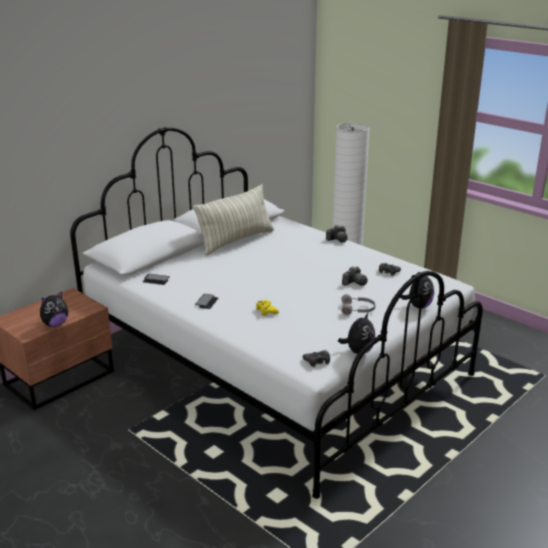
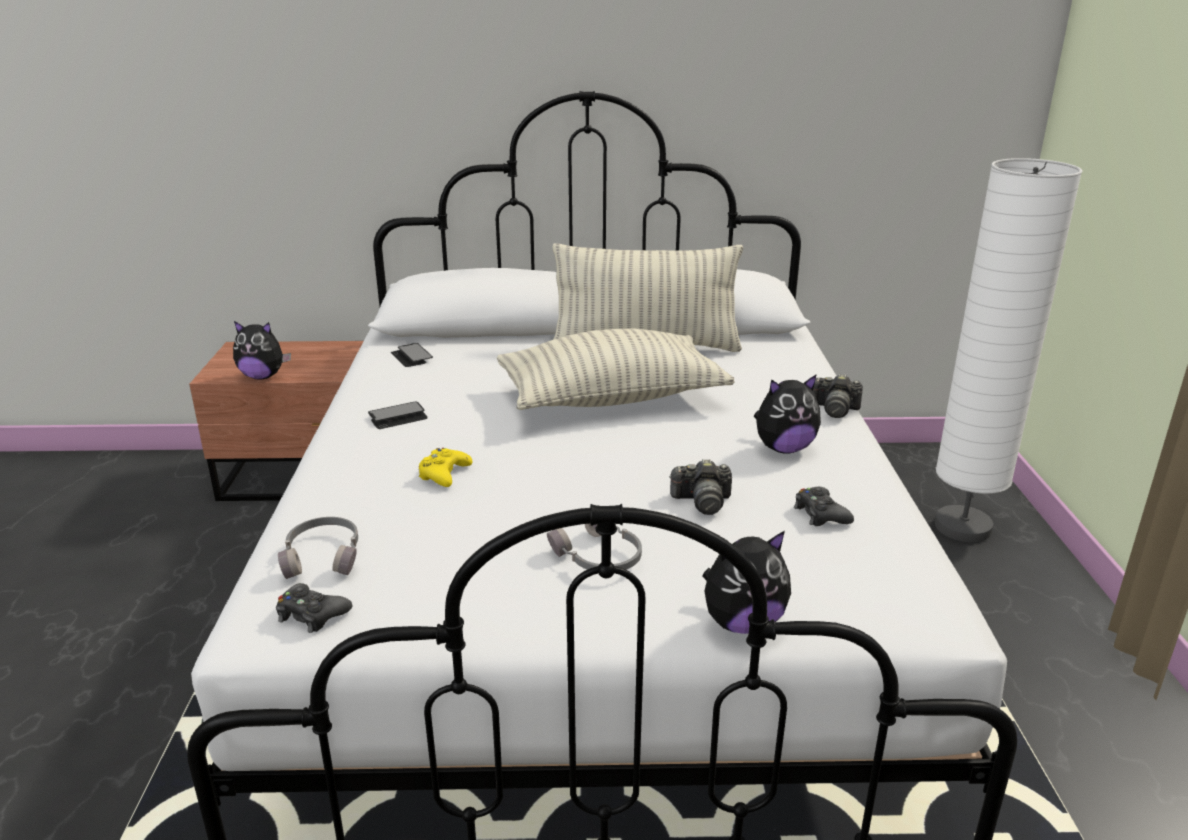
camera: 45 degrees right, 0 degrees up
plush toy [338,312,375,354] -> plush toy moved to [754,374,821,454]
none -> grey headphones [278,517,358,579]
none -> pillow [497,329,735,410]

